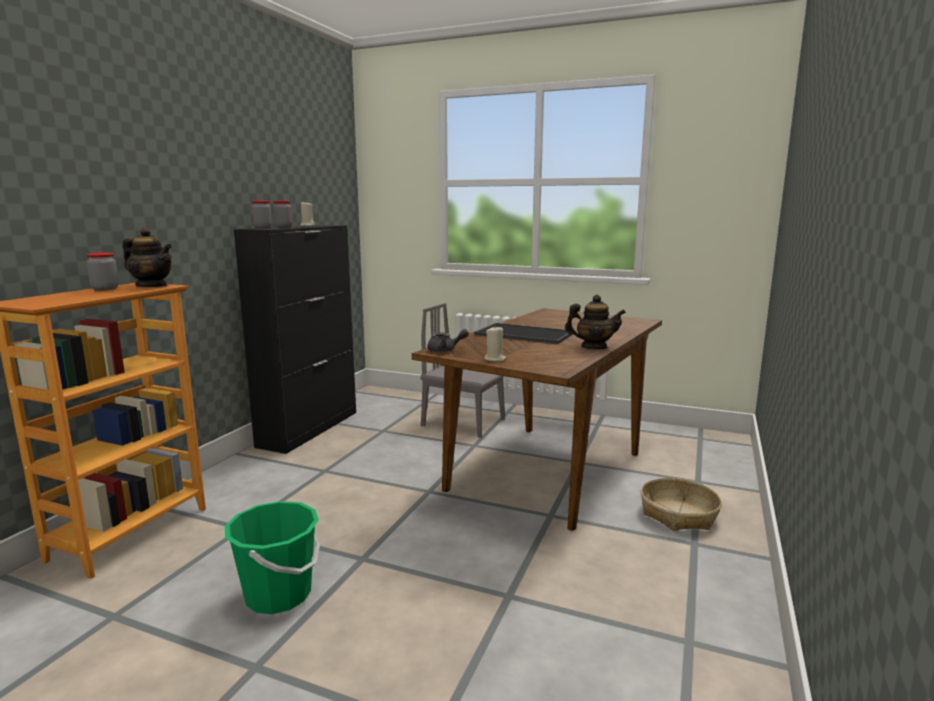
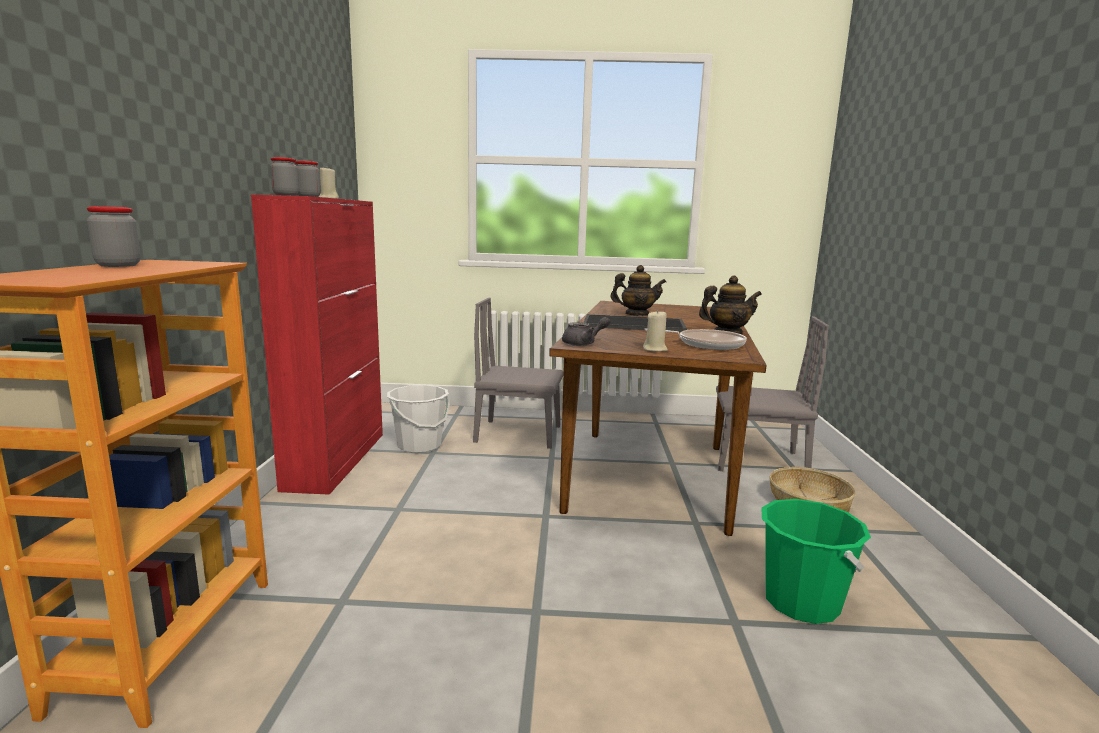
camera: 20 degrees left, 0 degrees up
teapot [122,228,172,287] -> teapot moved to [610,265,666,316]
green bucket [225,501,320,614] -> green bucket moved to [761,499,871,624]
black cabinet [234,225,356,454] -> red cabinet [251,195,383,495]
none -> white bucket [387,385,450,453]
none -> frying pan [644,328,747,350]
none -> grey chair [713,316,829,471]

